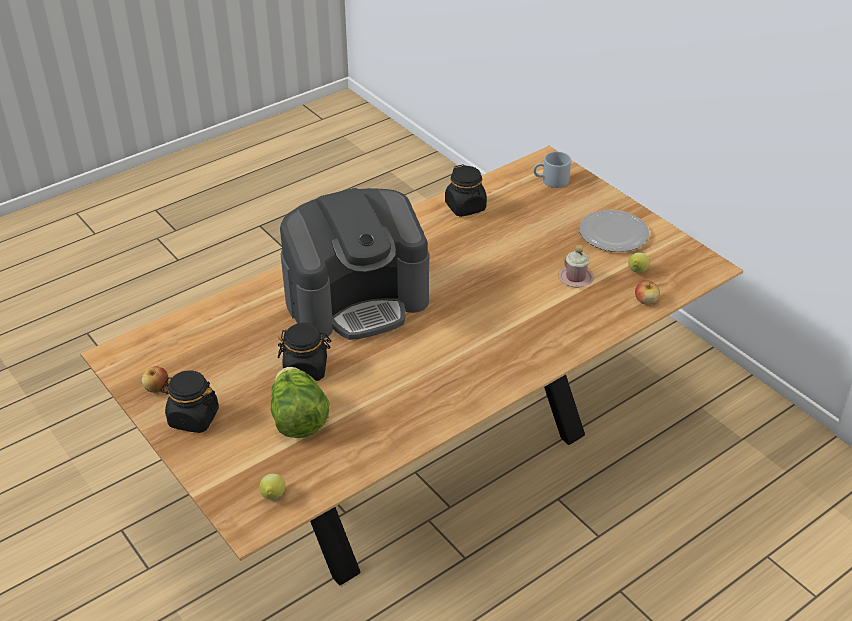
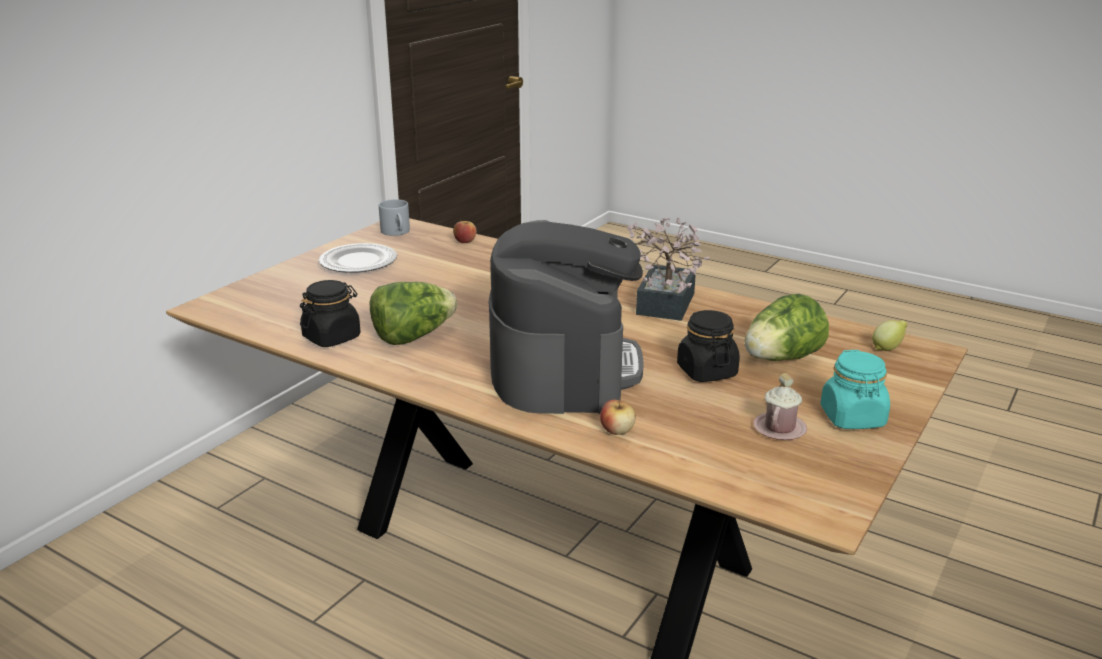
camera: 110 degrees left, 15 degrees down
apple [142,366,169,393] -> apple moved to [600,398,636,435]
black jar [160,370,219,433] -> turquoise jar [820,350,890,429]
coffee machine [280,188,429,340] -> coffee machine turned 45 degrees clockwise [489,220,644,414]
grey mug [533,152,571,188] -> grey mug moved to [379,199,410,236]
pink mug [558,245,594,288] -> pink mug moved to [753,373,807,440]
lemon [628,253,650,273] -> none
none -> lettuce [370,282,457,345]
none -> potted plant [627,218,710,321]

